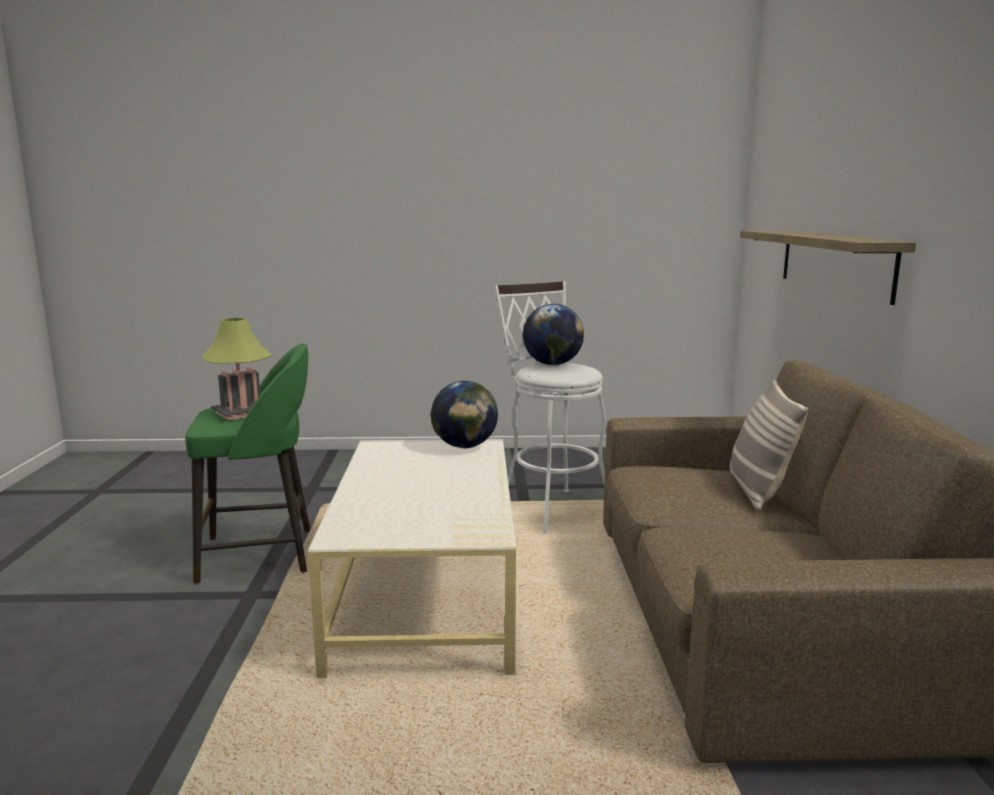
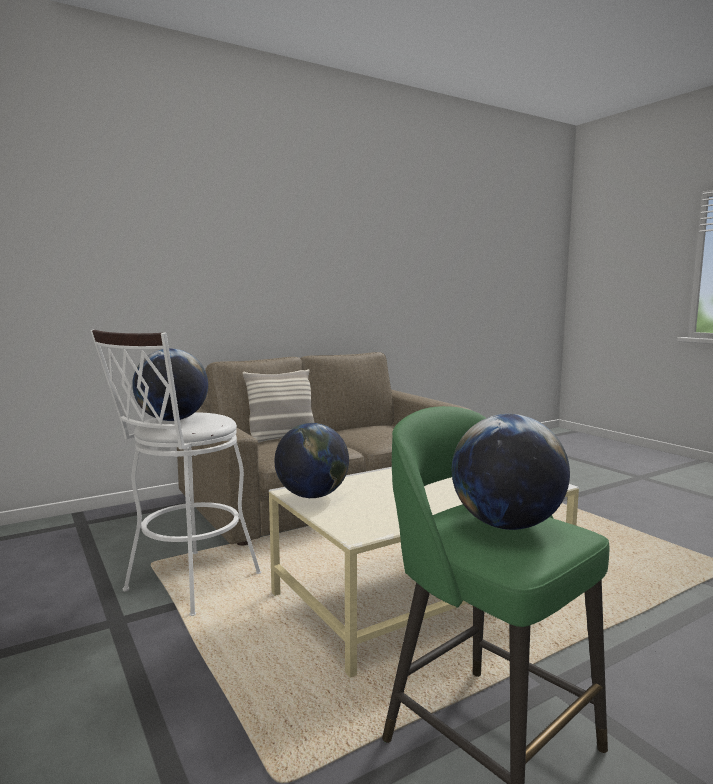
camera: 120 degrees left, 5 degrees down
table lamp [201,318,272,420] -> globe [452,414,570,530]
shelf [740,230,916,305] -> none

